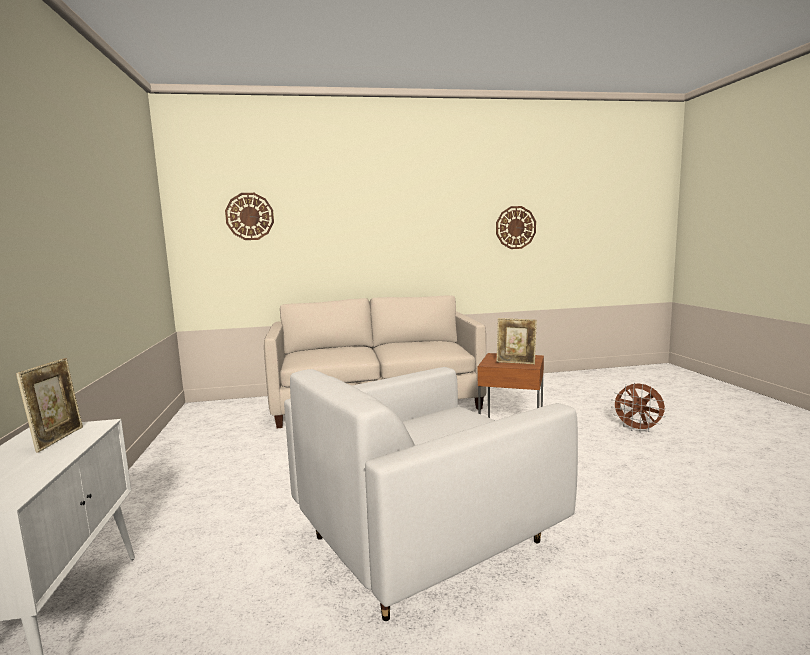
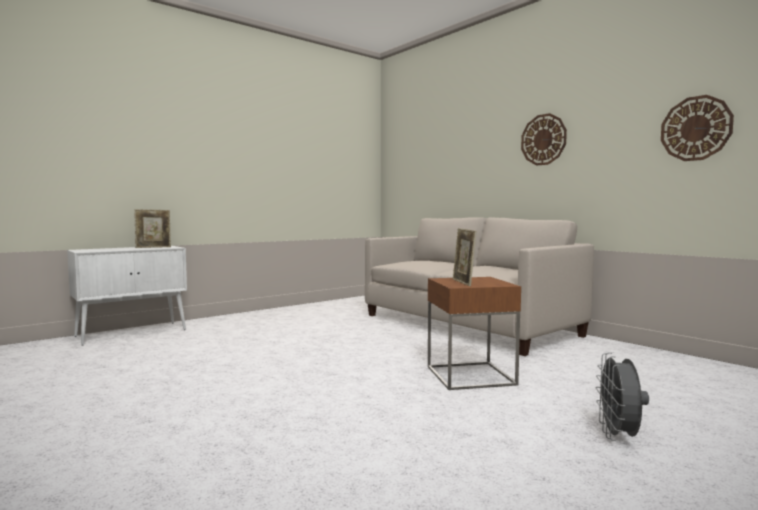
camera: 60 degrees right, 5 degrees down
wall clock [225,193,274,240] -> wall clock moved to [521,113,567,166]
white armchair [284,367,578,621] -> none
brown fan [611,383,666,433] -> grey fan [595,352,649,441]

